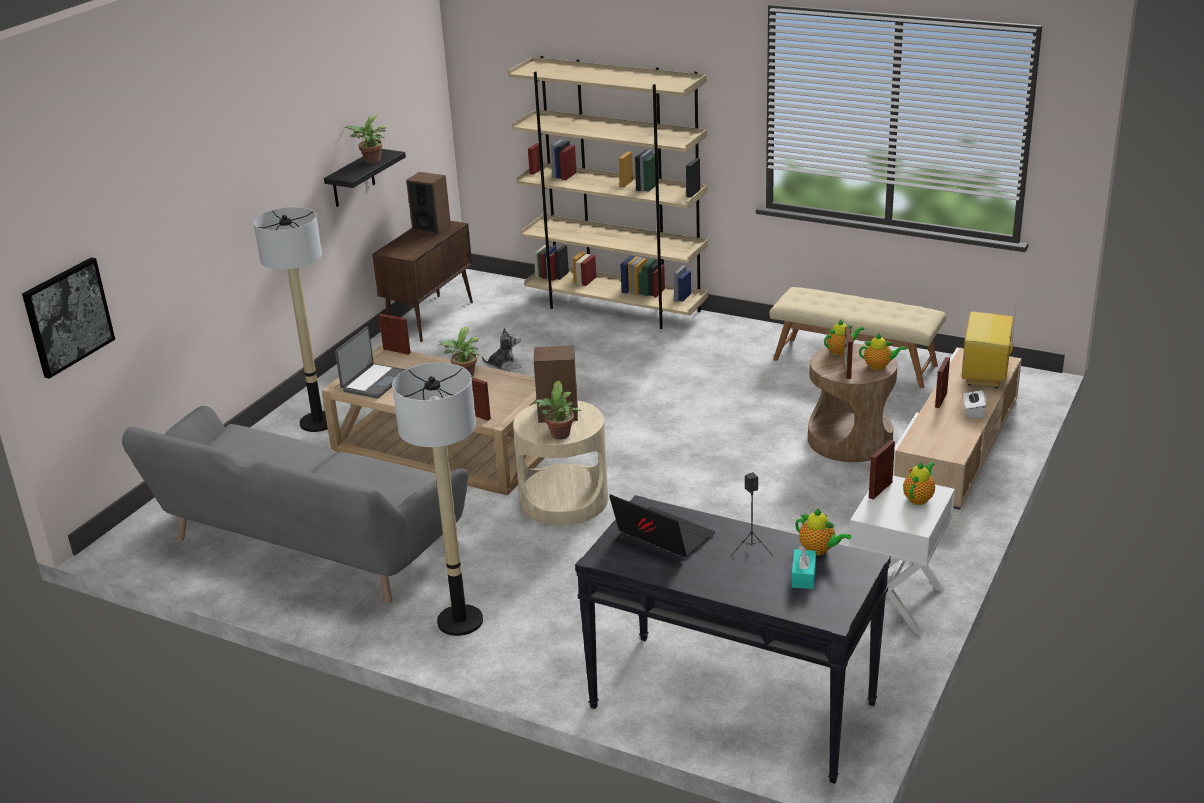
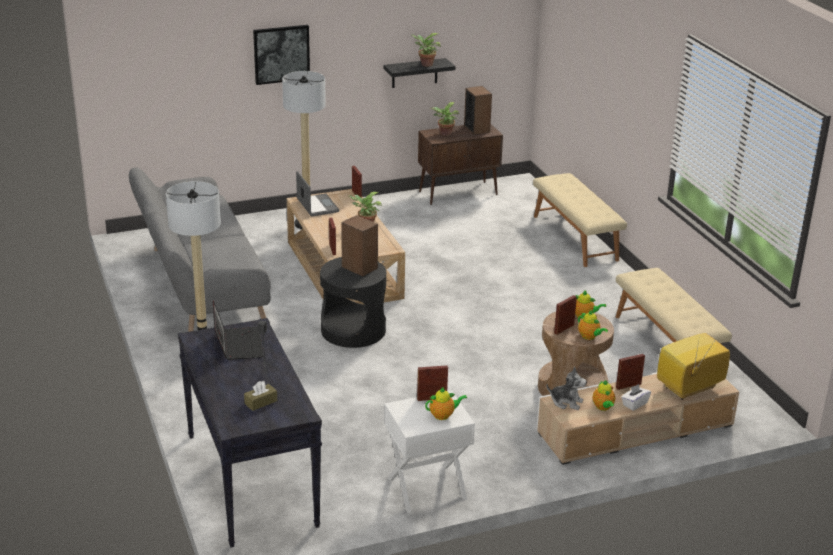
camera: 40 degrees right, 0 degrees up
picture [22,257,115,379] -> picture moved to [253,25,310,85]
laptop [335,327,406,399] -> laptop turned 90 degrees counterclockwise [296,171,339,216]
plush toy [482,327,521,372] -> plush toy moved to [546,367,587,410]
beige bookcase [508,56,708,329] -> beige bench [533,173,627,267]
beige side table [513,400,608,526] -> black side table [320,257,386,348]
potted plant [534,381,581,439] -> potted plant moved to [429,102,459,136]
turquoise tissue box [792,546,816,589] -> brown tissue box [244,381,277,411]
teapot [795,508,851,555] -> teapot moved to [592,380,615,411]

